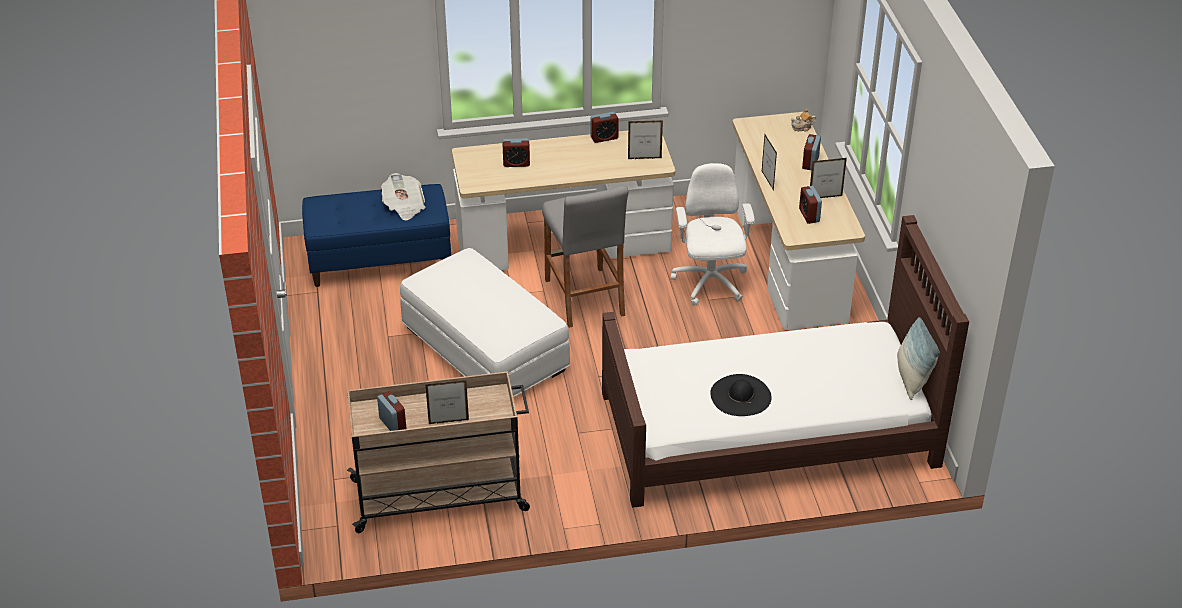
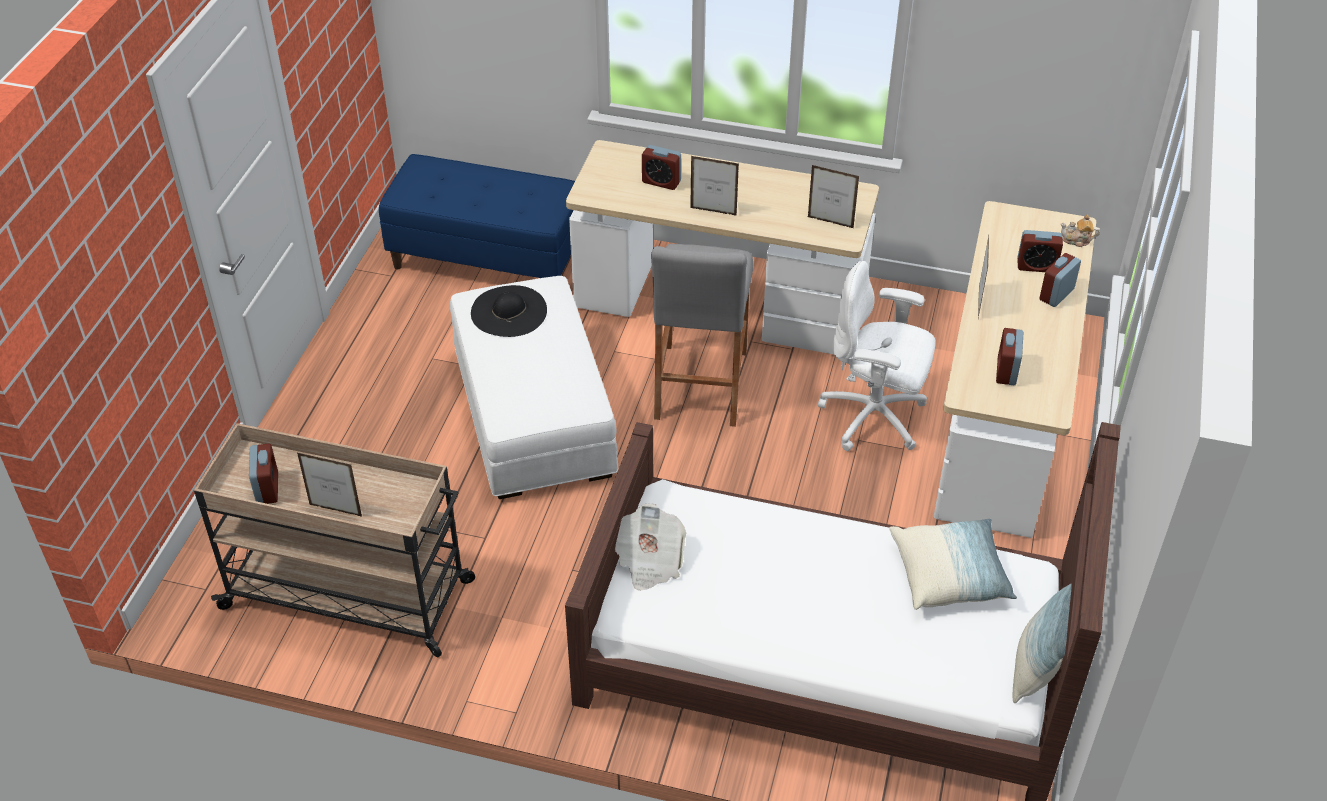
camera: 25 degrees right, 5 degrees up
newspaper [381,173,426,221] -> newspaper moved to [615,503,686,591]
alarm clock [590,112,619,143] -> alarm clock moved to [1017,230,1063,272]
white office chair [671,163,755,305] -> white office chair turned 90 degrees counterclockwise [818,261,936,451]
black hat [710,374,772,416] -> black hat moved to [471,285,547,337]
picture frame [810,158,847,198] -> picture frame moved to [690,156,739,216]
none -> pillow [889,519,1017,610]

